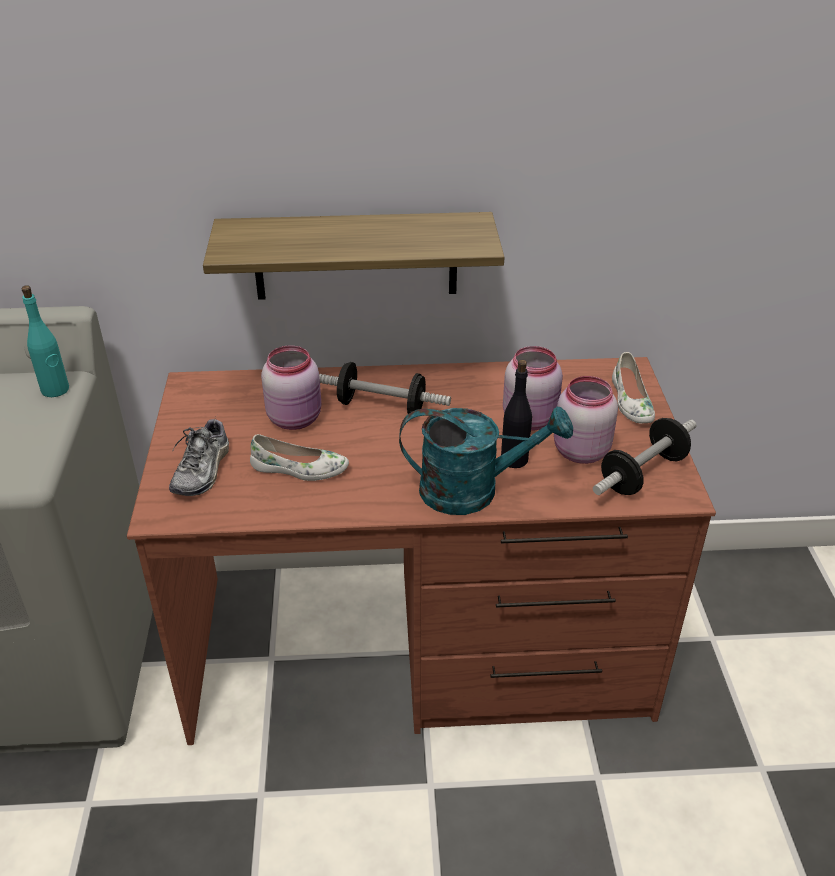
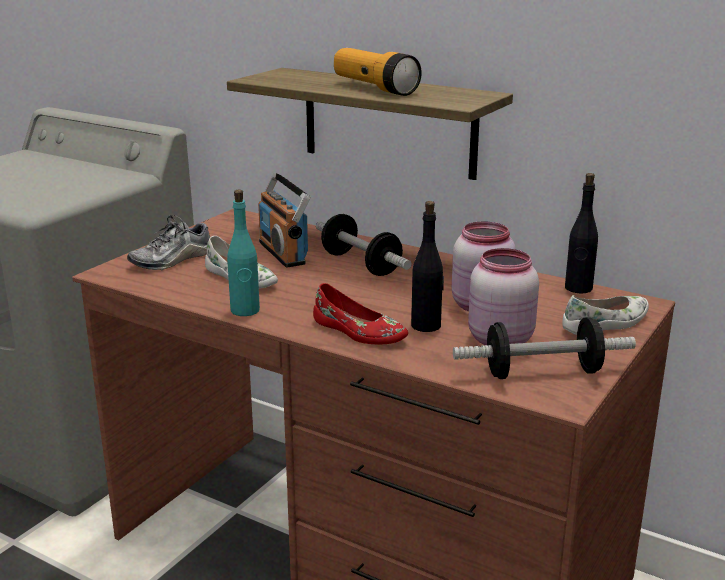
camera: 35 degrees right, 15 degrees down
turquoise bottle [22,285,69,397] -> turquoise bottle moved to [227,190,260,316]
pink jar [261,346,321,430] -> radio [258,172,310,267]
turquoise watering can [399,406,573,515] -> red shoe [313,283,408,344]
white shoe [612,352,655,423] -> white shoe turned 150 degrees counterclockwise [562,295,649,335]
none -> flashlight [334,48,422,96]
none -> black bottle [565,173,598,294]

